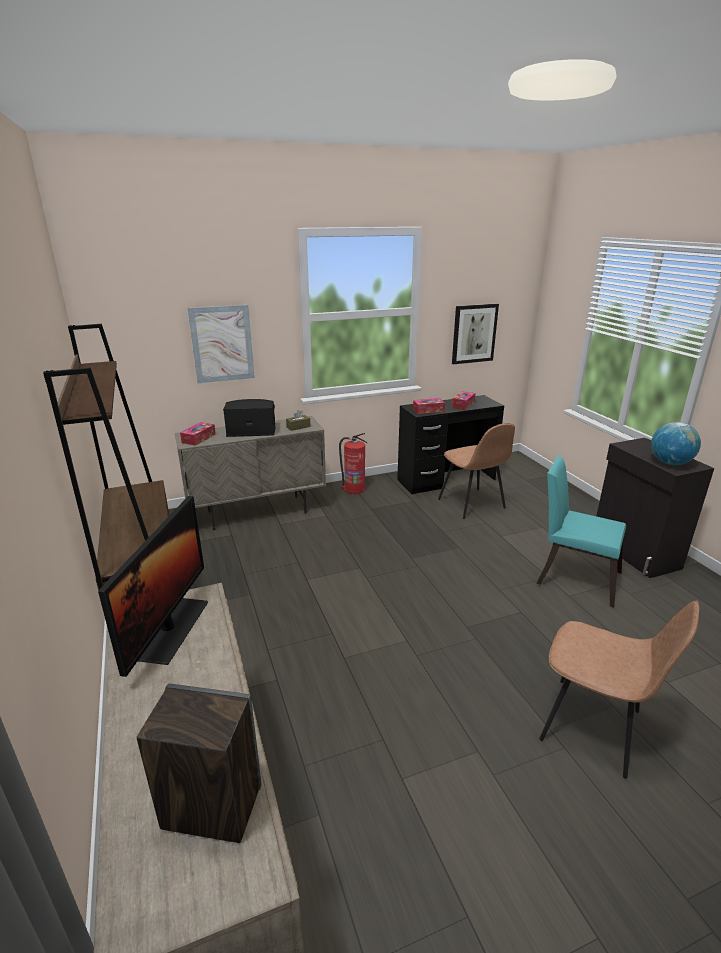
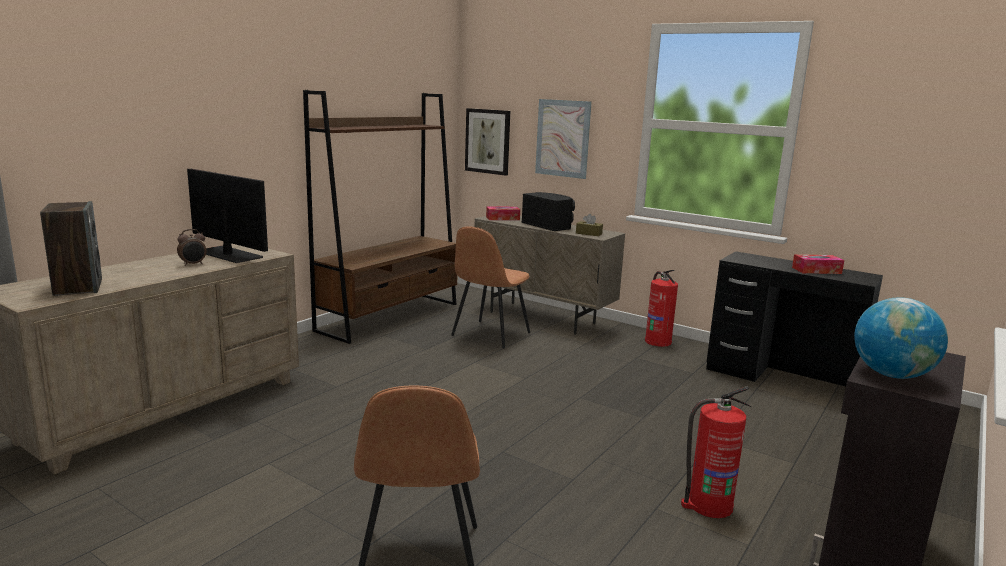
camera: 55 degrees right, 10 degrees down
monitor [98,496,208,677] -> monitor turned 120 degrees counterclockwise [187,169,268,263]
tissue box [413,398,445,414] -> none
brown chair [438,423,515,519] -> brown chair moved to [451,226,530,348]
picture [452,304,499,364] -> picture moved to [465,108,510,176]
turquoise chair [536,456,626,608] -> fire extinguisher [681,387,752,518]
none -> alarm clock [177,229,206,266]

